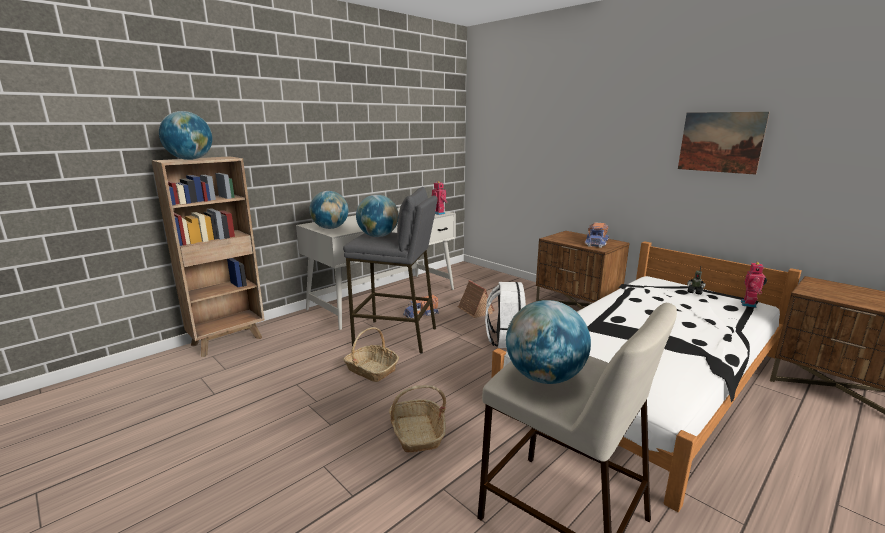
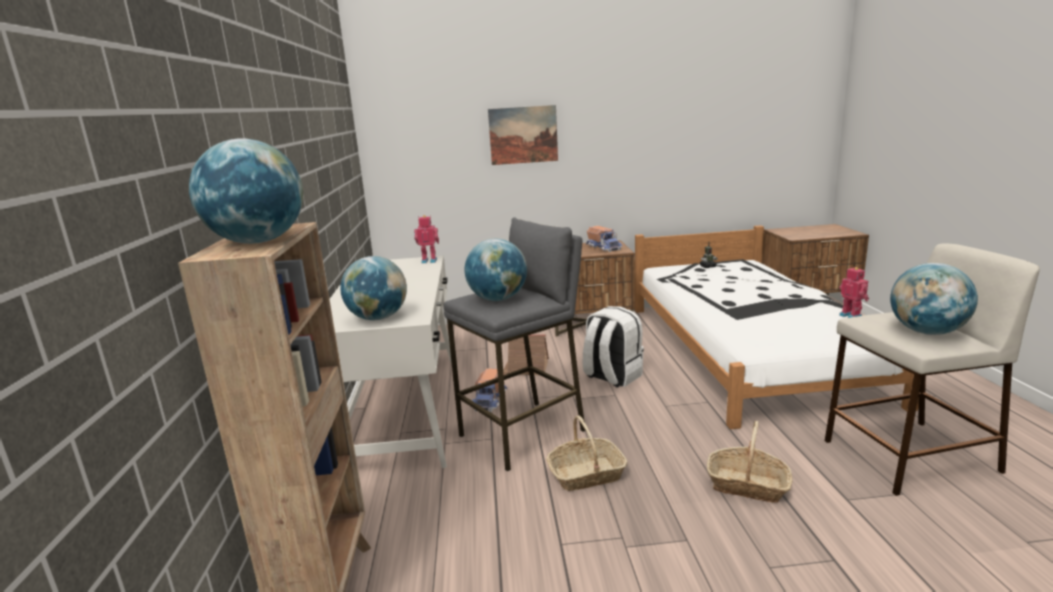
camera: 50 degrees left, 0 degrees up
picture [678,112,770,175] -> picture moved to [488,105,558,165]
toy robot [741,262,767,308] -> toy robot moved to [839,266,869,318]

